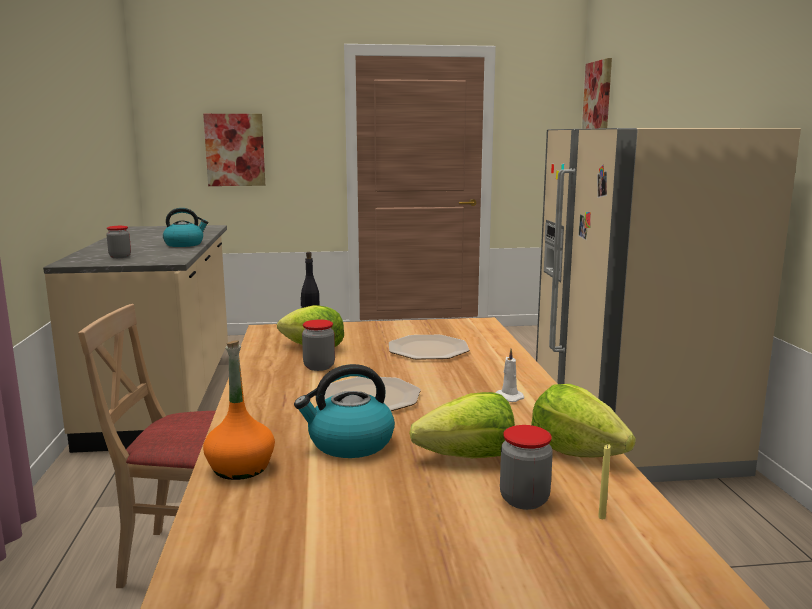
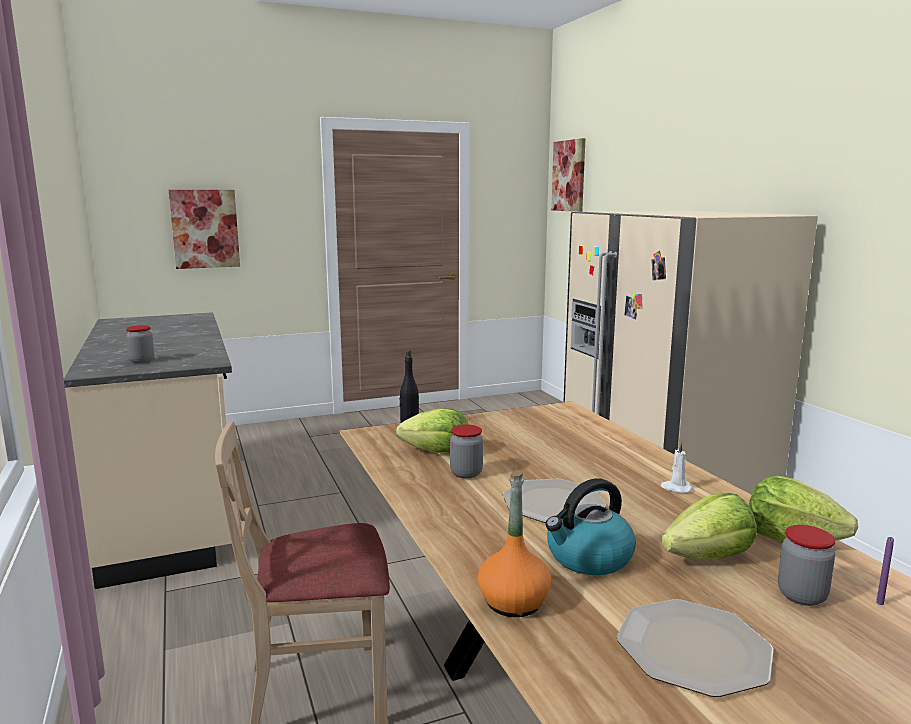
camera: 15 degrees left, 0 degrees up
kettle [163,208,208,247] -> none
plate [389,335,469,360] -> plate moved to [617,599,774,697]
yellow candle [598,444,611,519] -> purple candle [876,537,894,605]

